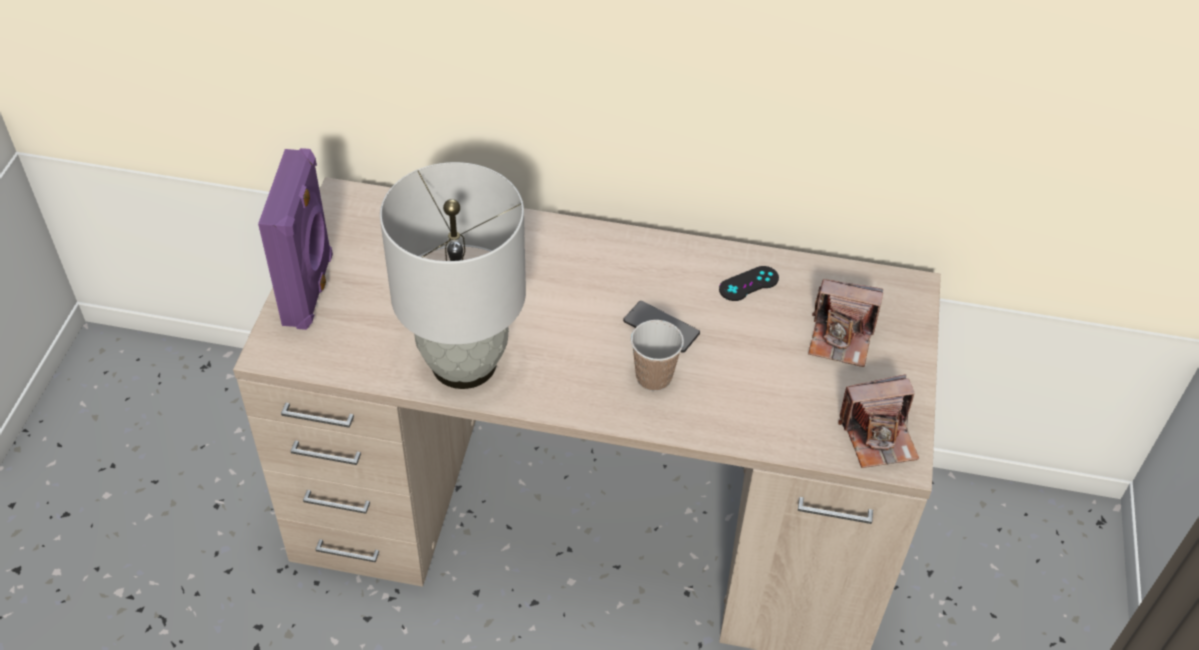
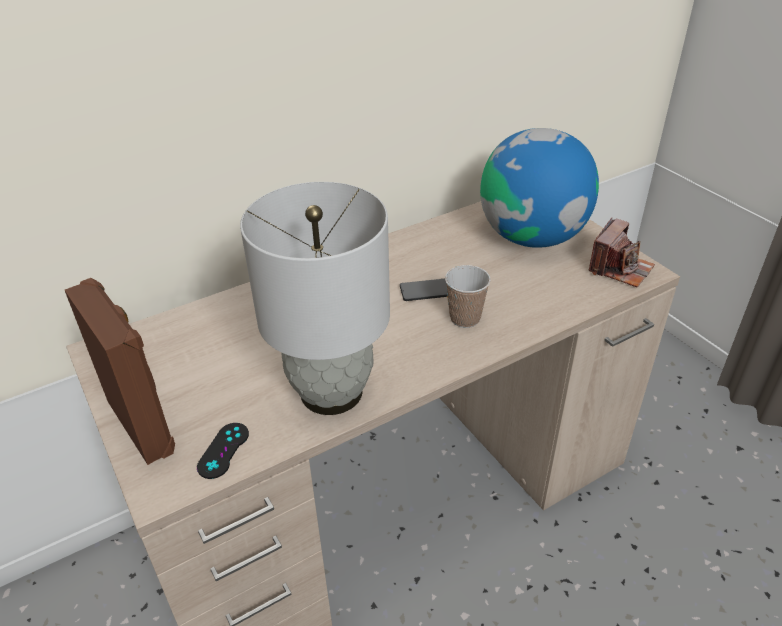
camera: 40 degrees left, 10 degrees down
purple speaker [258,148,333,330] -> brown speaker [65,278,175,465]
black game controller [719,266,779,301] -> black game controller moved to [197,423,249,479]
camera [808,279,883,367] -> globe [480,128,599,248]

